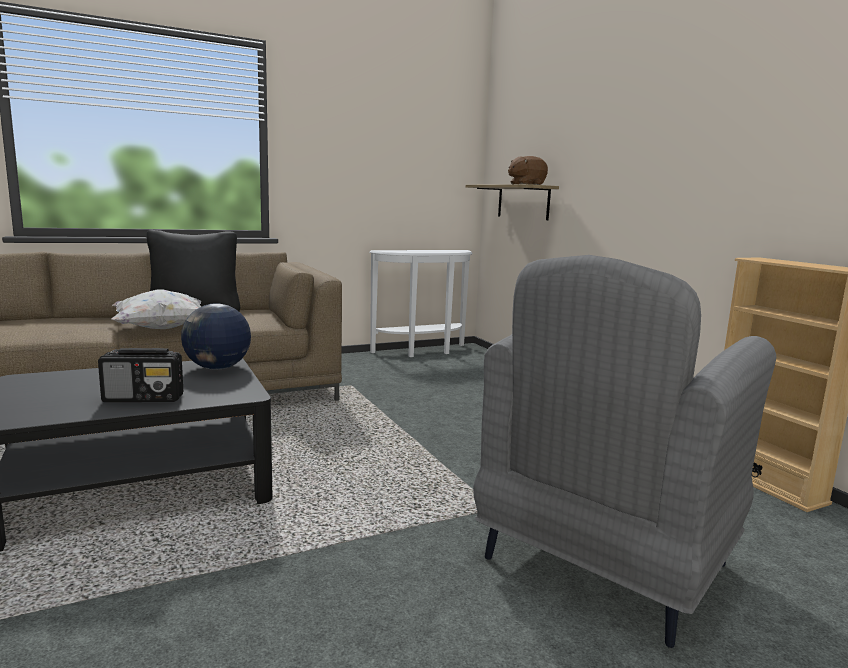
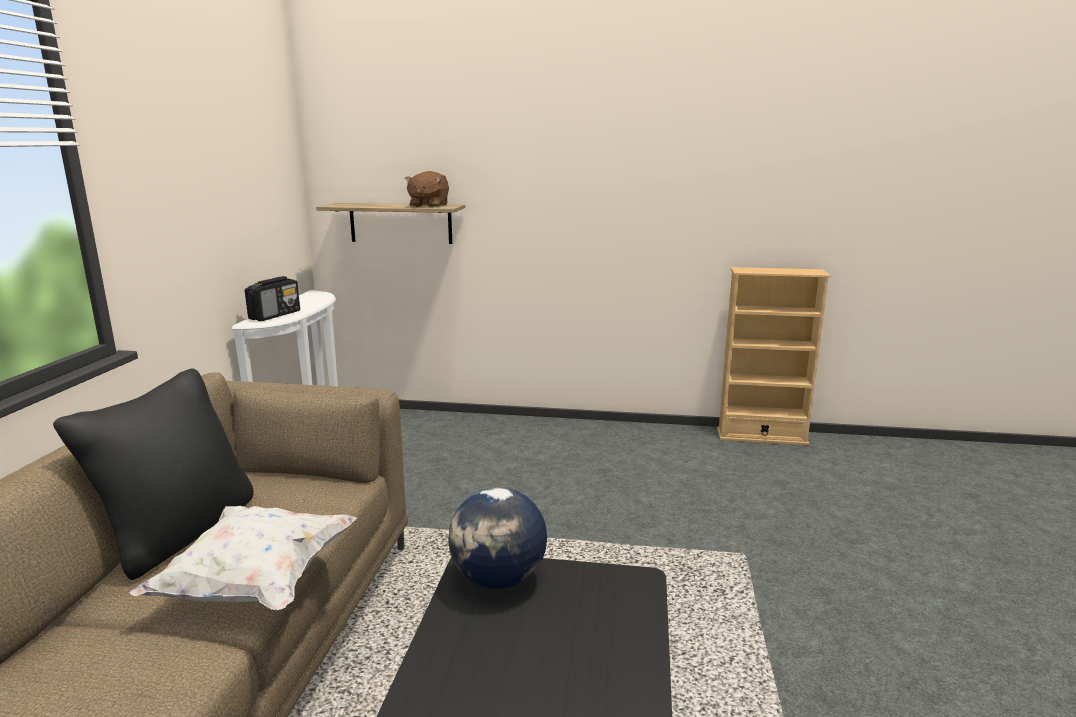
camera: 55 degrees left, 5 degrees up
radio [98,348,183,402] -> radio moved to [245,276,300,321]
grey armchair [473,255,776,648] -> none

